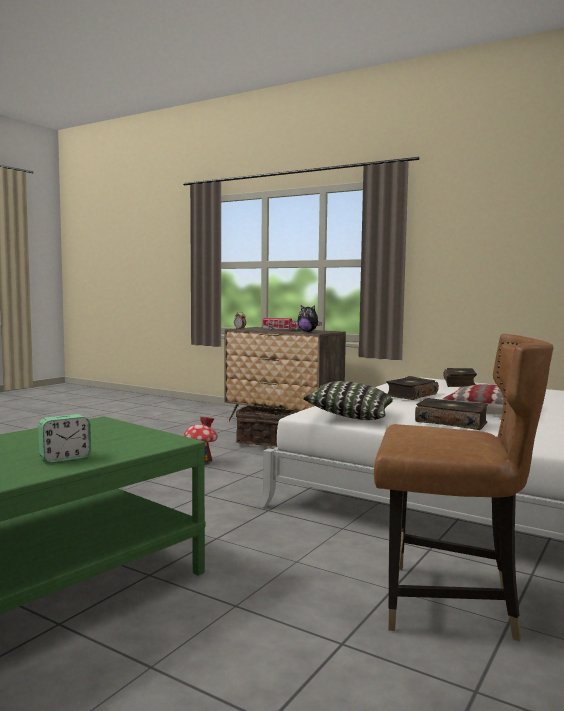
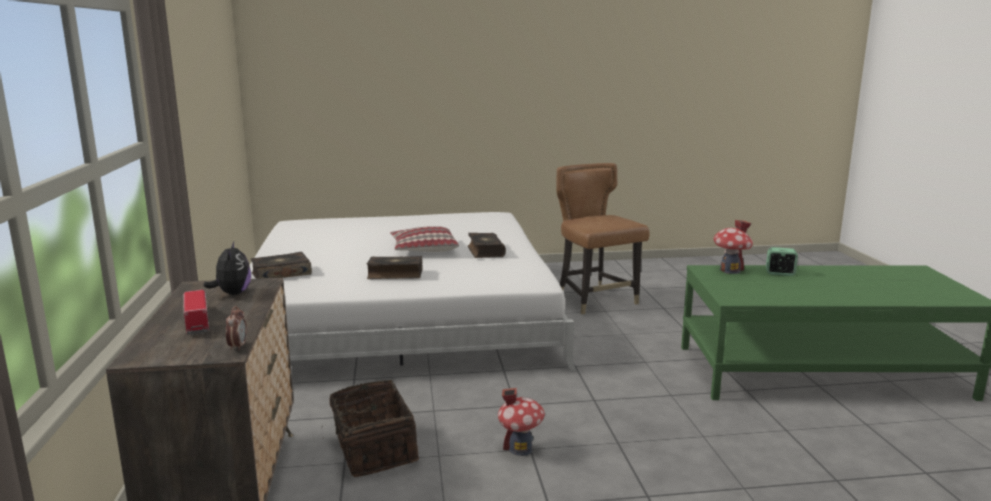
camera: 130 degrees left, 10 degrees up
pillow [303,381,393,420] -> none
none -> toy house [714,220,753,274]

